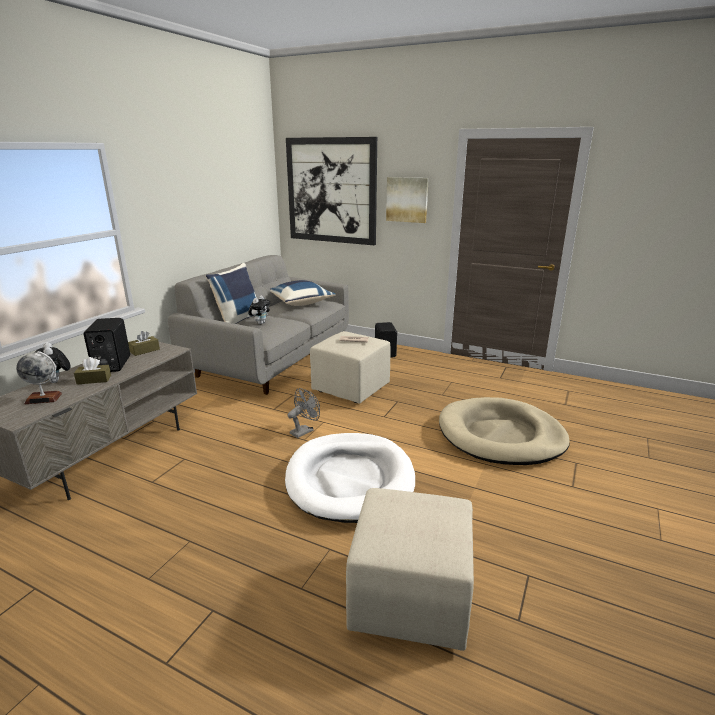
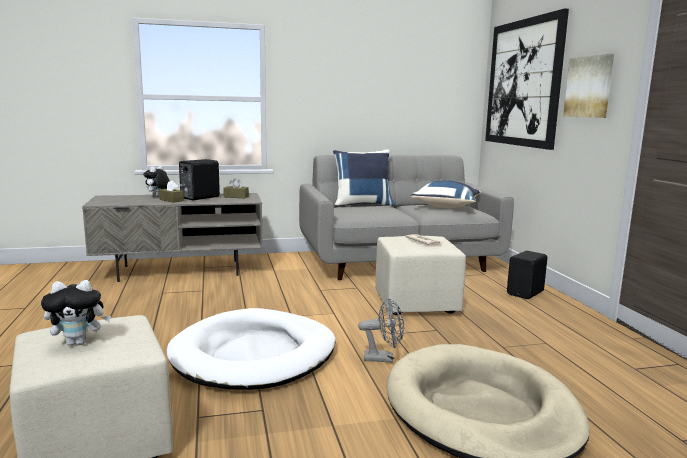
camera: 50 degrees right, 10 degrees down
globe [16,351,62,404] -> none
plush toy [248,295,270,324] -> plush toy moved to [41,280,111,346]
grey fan [287,388,320,438] -> grey fan moved to [358,297,404,363]

